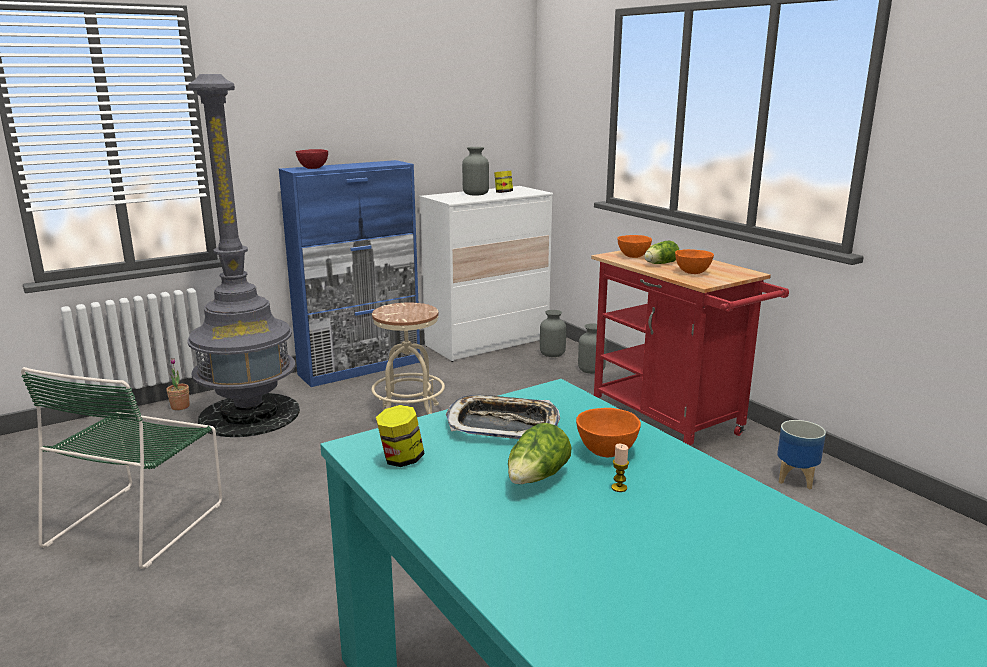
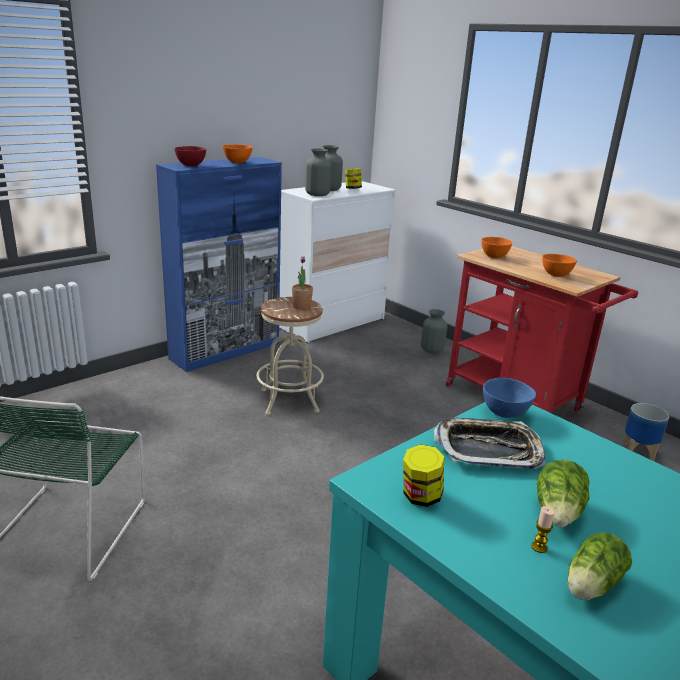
camera: 10 degrees left, 5 degrees up
potted plant [166,358,190,410] -> potted plant moved to [292,256,313,310]
grey floor lamp [187,74,300,437] -> none
grey vase [540,310,566,357] -> grey vase moved to [305,148,332,196]
orange bowl [576,408,641,457] -> orange bowl moved to [223,145,253,164]
candle [611,444,629,492] -> candle moved to [531,506,554,553]
lettuce [644,241,679,264] -> lettuce moved to [568,532,632,600]
none -> blue bowl [483,378,536,418]

